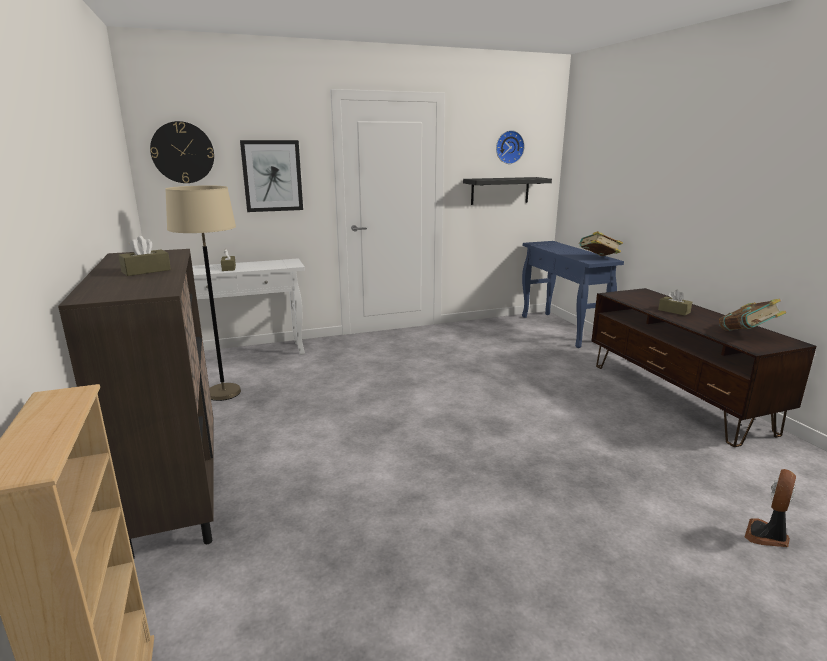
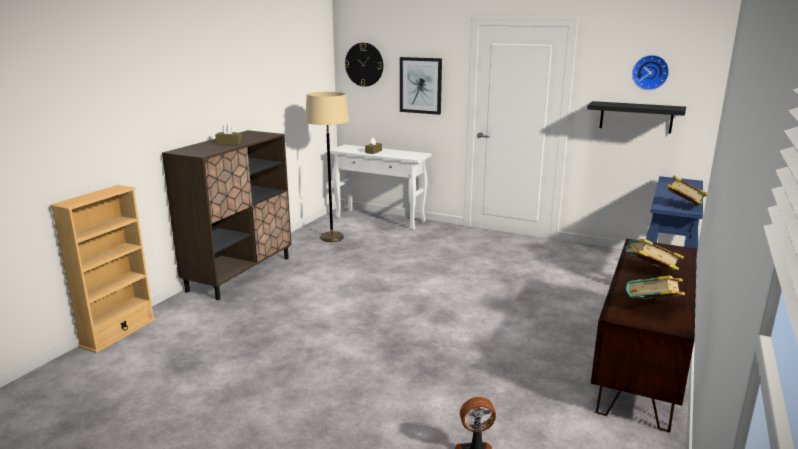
camera: 45 degrees right, 0 degrees up
brown tissue box [658,290,692,316] -> book [624,239,684,270]

